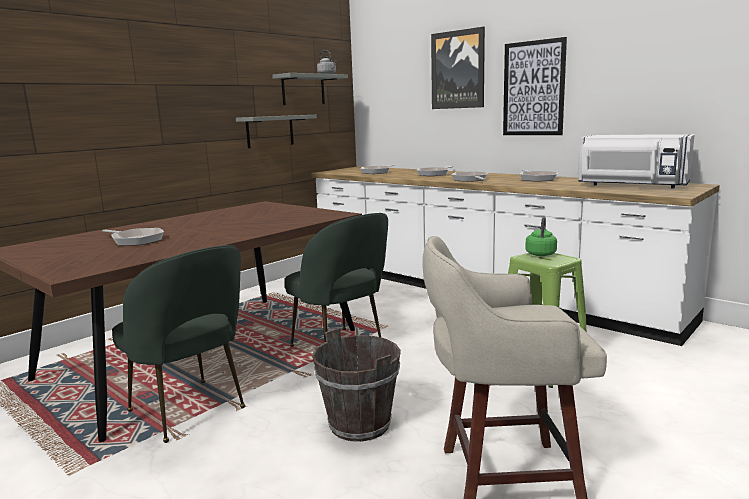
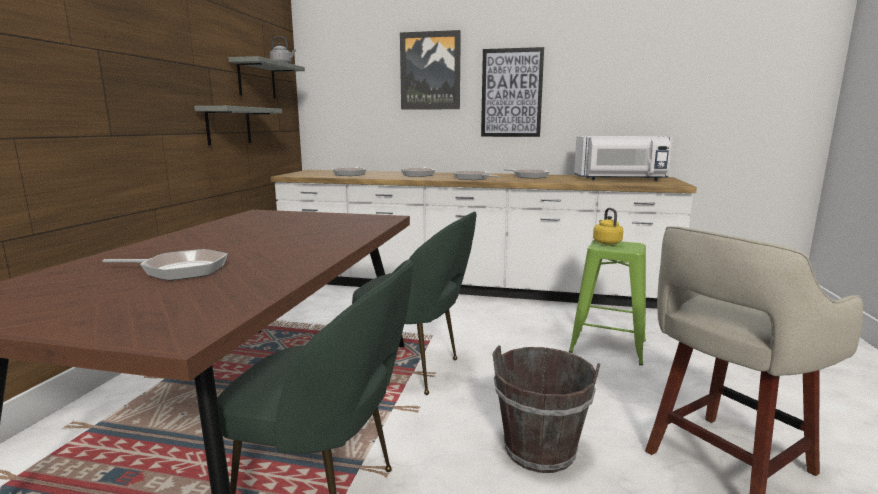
camera: 30 degrees left, 0 degrees up
green kettle [525,217,557,256] -> yellow kettle [593,208,623,245]

